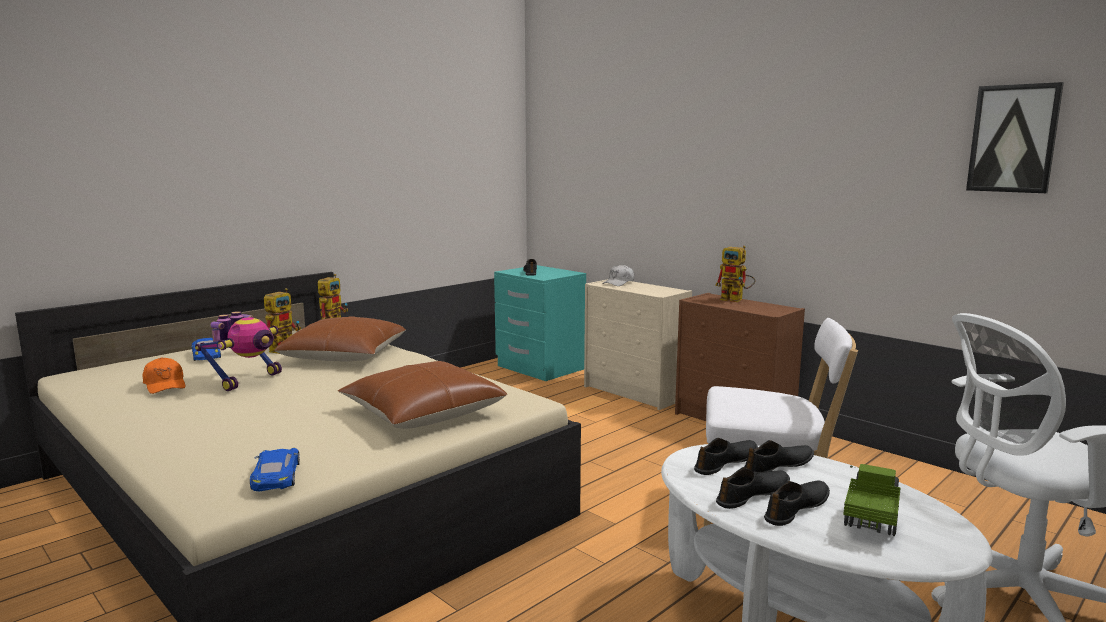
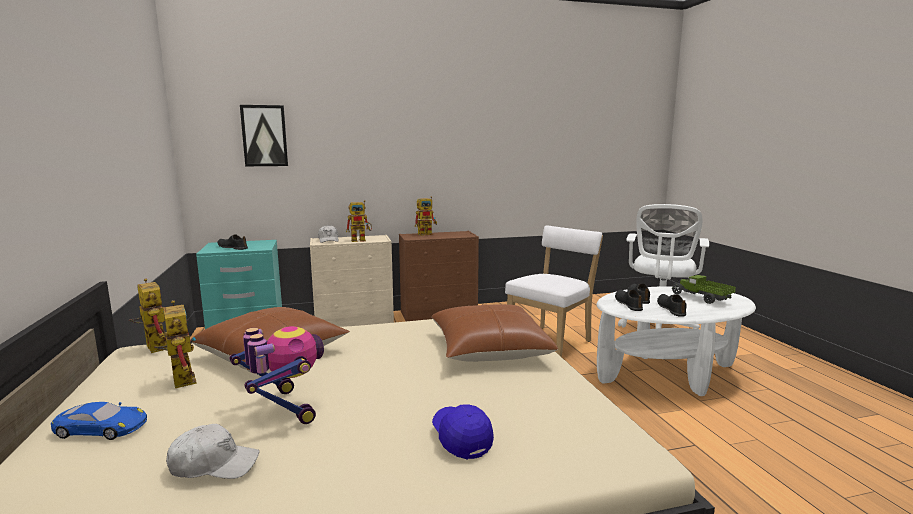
camera: 60 degrees left, 0 degrees up
orange cap [143,357,186,394] -> white cap [166,424,259,479]
blue toy car [250,448,300,491] -> none
black shoe [764,481,830,526] -> none
picture [966,82,1064,193] -> picture moved to [240,105,288,166]
none -> toy robot [346,200,372,242]
none -> blue cap [432,404,494,460]

